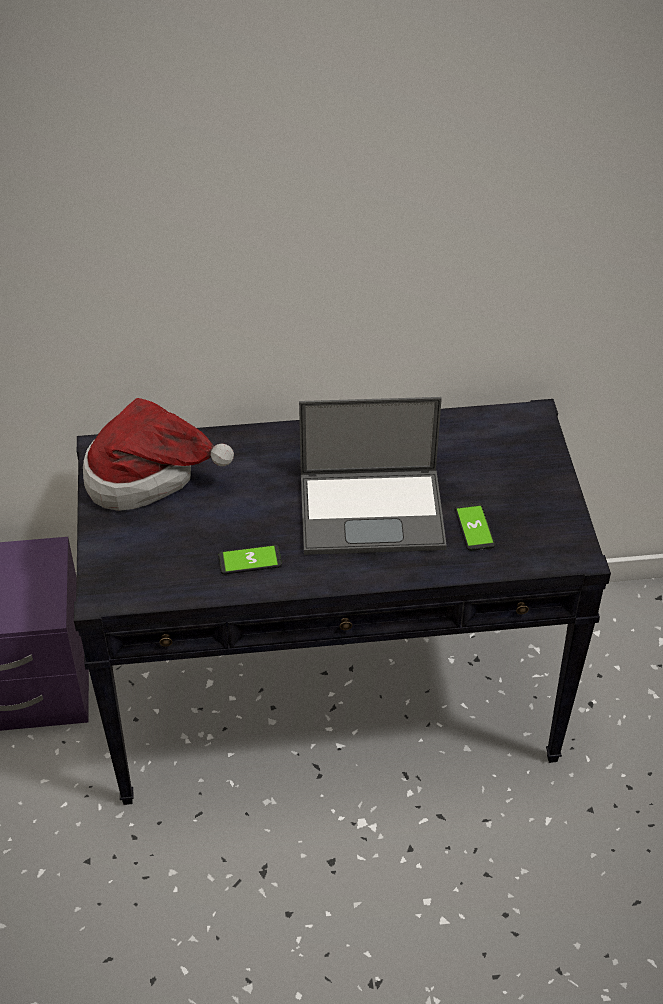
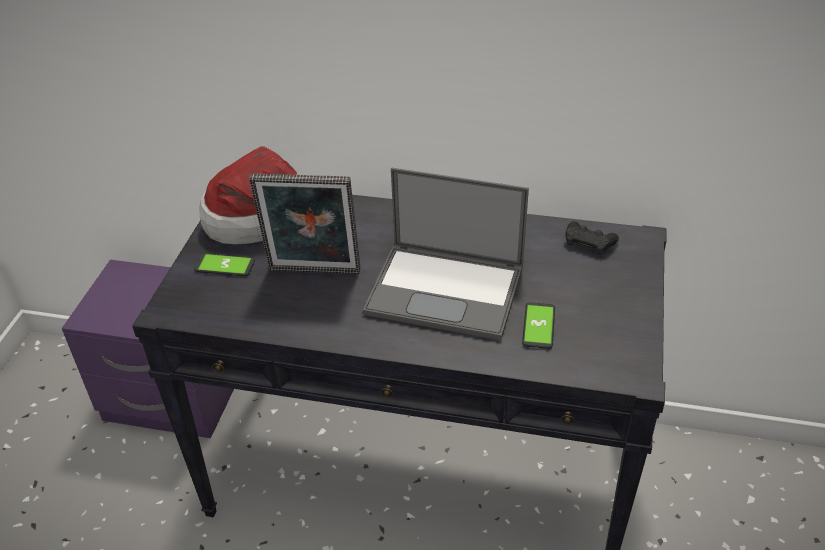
camera: 20 degrees right, 5 degrees down
phone [218,545,282,574] -> phone moved to [194,253,255,276]
none -> picture frame [249,174,360,274]
none -> black game controller [566,221,619,255]

